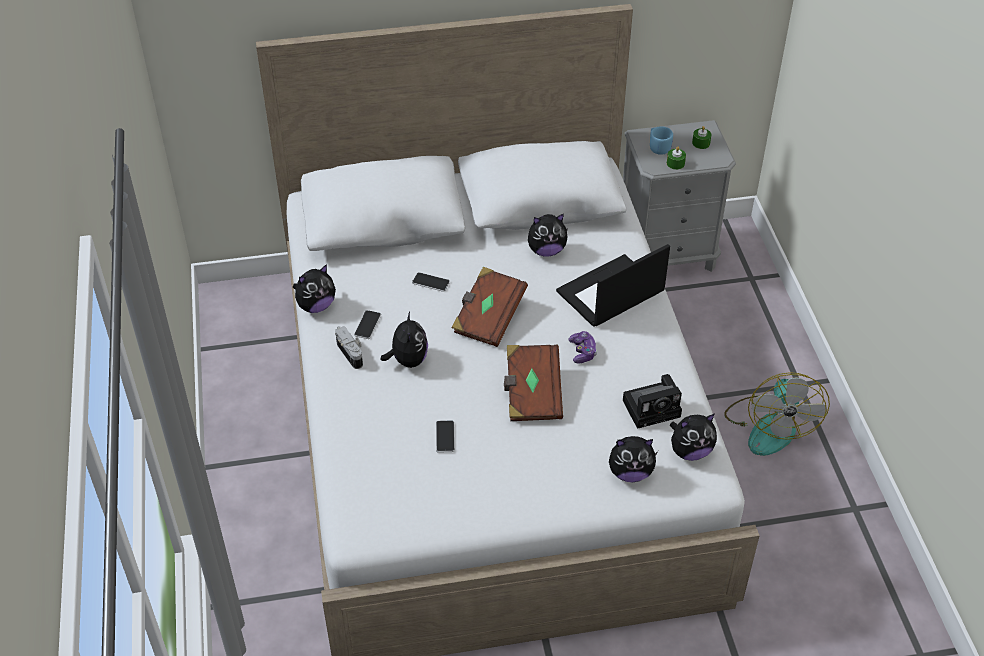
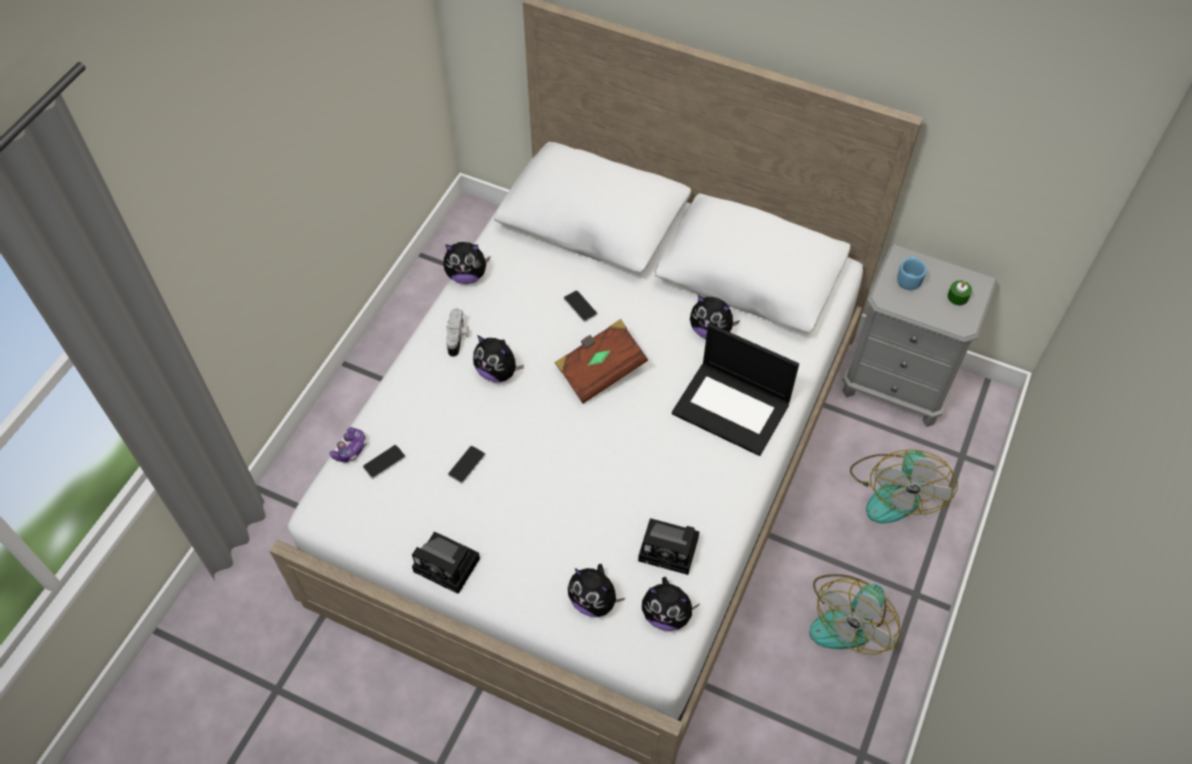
camera: 35 degrees right, 10 degrees up
phone [354,310,381,339] -> phone moved to [363,445,406,479]
plush toy [381,312,428,368] -> plush toy turned 90 degrees clockwise [473,335,524,382]
brown book [504,345,563,421] -> none
laptop [556,244,670,327] -> laptop turned 150 degrees counterclockwise [672,324,799,456]
game controller [568,331,597,364] -> game controller moved to [330,427,367,462]
green candle [667,147,686,170] -> none
none -> camera [412,532,480,594]
none -> fan [850,449,958,523]

